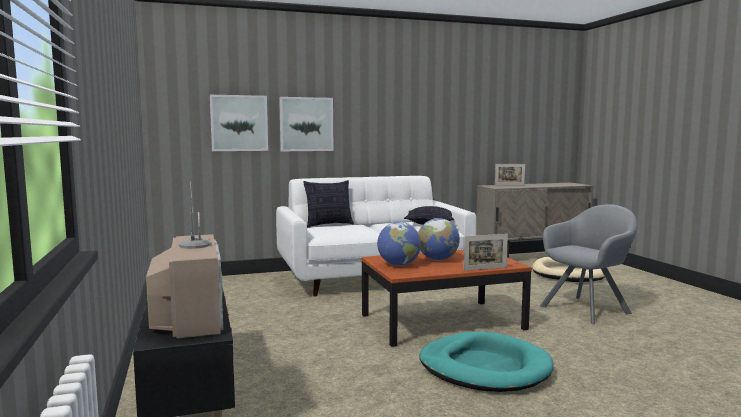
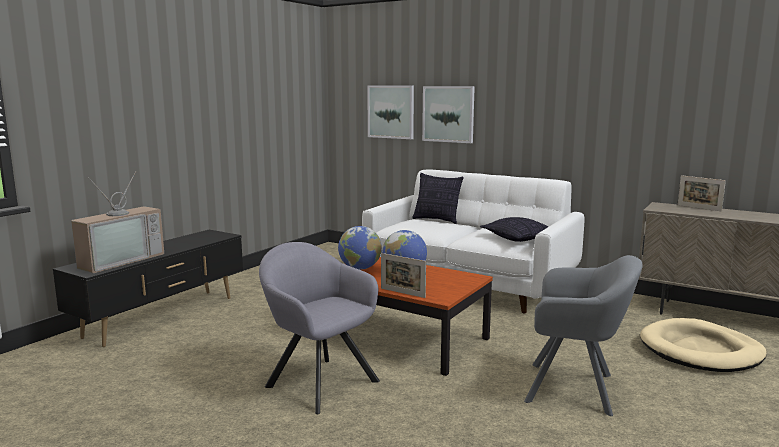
camera: 50 degrees right, 5 degrees up
turquoise dog bed [419,331,553,392] -> grey armchair [259,242,380,414]

